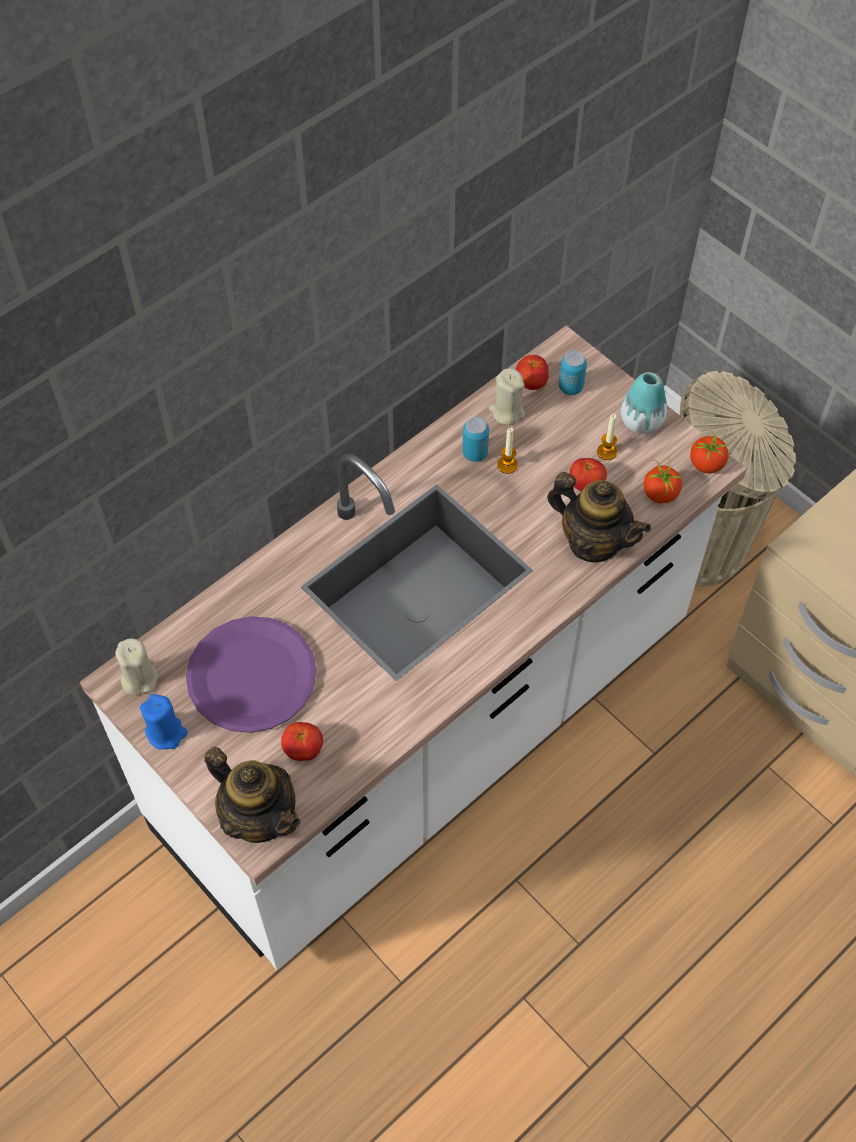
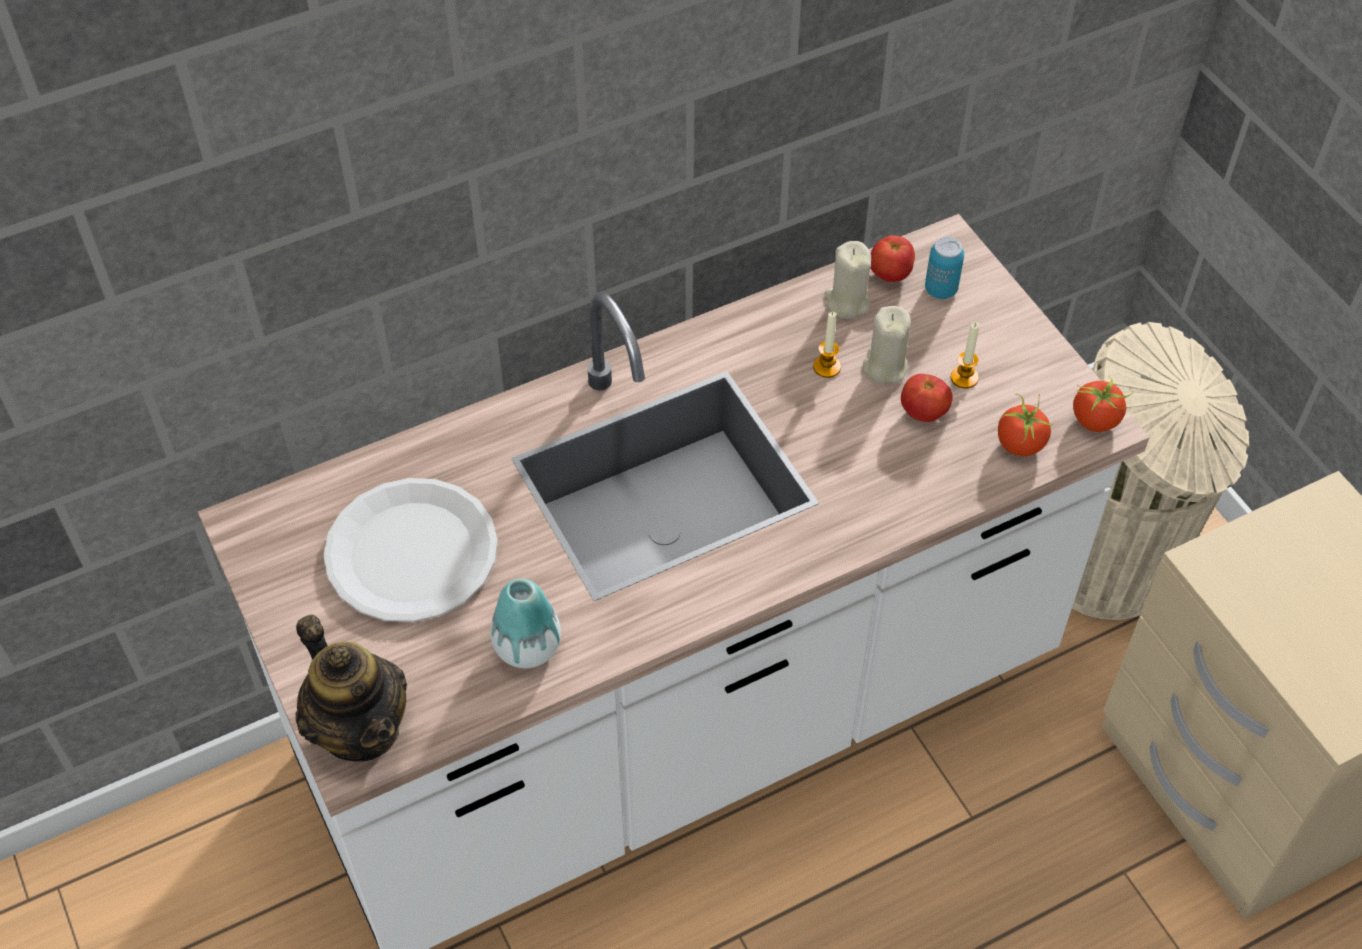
camera: 15 degrees right, 5 degrees down
beige candle [116,638,158,696] -> beige candle moved to [863,306,911,384]
blue candle [140,694,188,749] -> none
purple plate [186,616,316,733] -> white plate [323,478,498,622]
tomato [281,722,323,761] -> none
can [462,417,489,462] -> none
teapot [547,472,651,562] -> none
vase [621,372,667,434] -> vase moved to [490,579,561,668]

